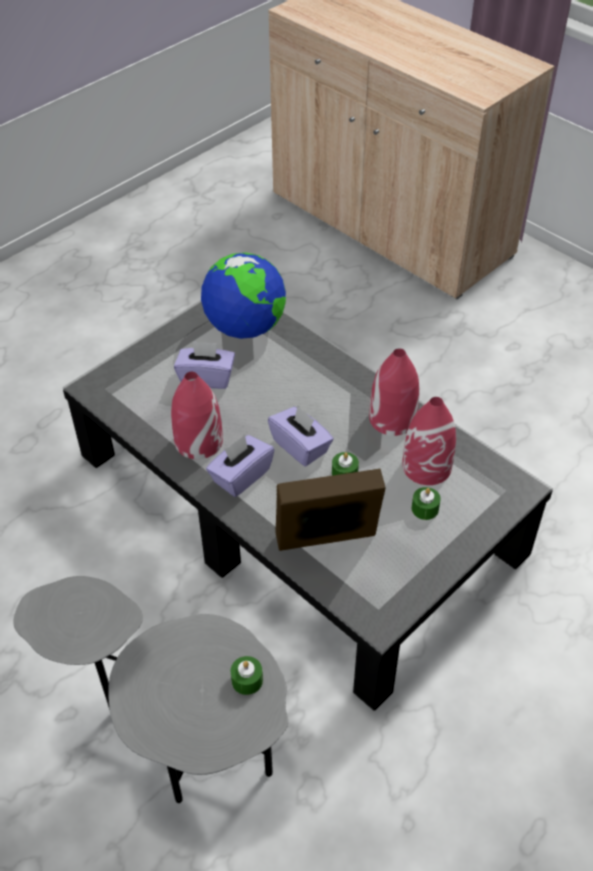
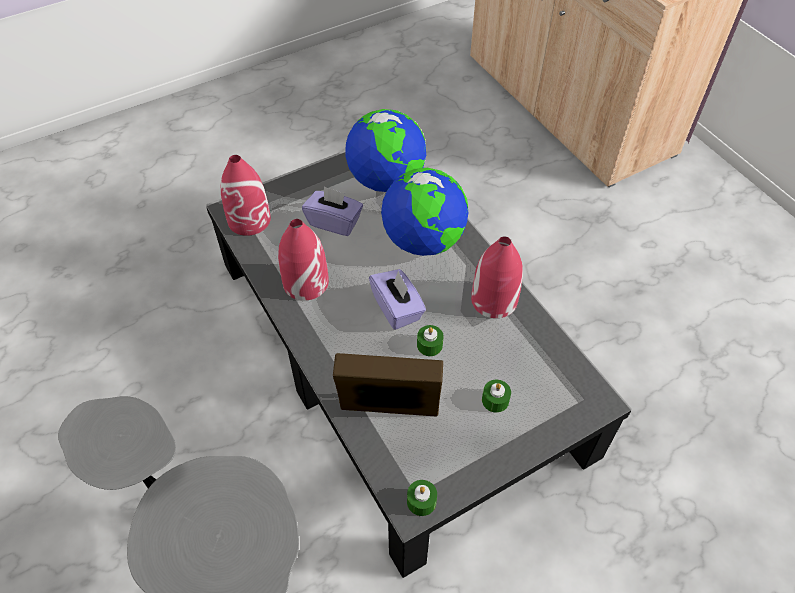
camera: 15 degrees right, 5 degrees up
purple tissue box [206,435,274,497] -> none
green candle [231,656,263,695] -> green candle moved to [407,480,437,516]
red vase [402,397,456,485] -> red vase moved to [220,155,271,236]
none -> globe [381,168,468,256]

